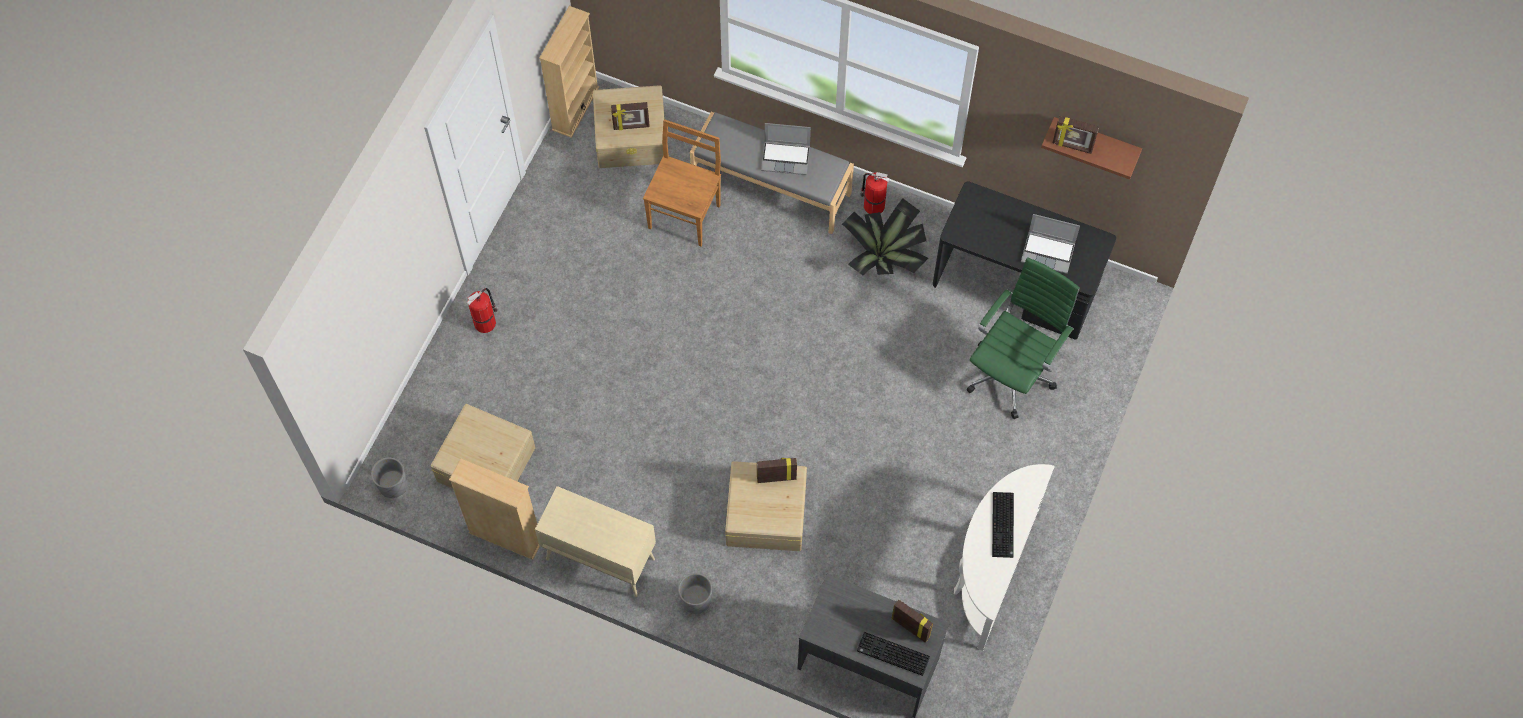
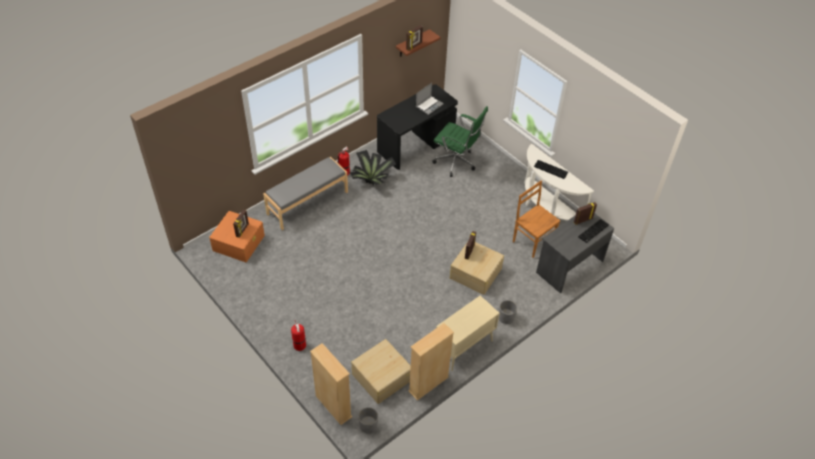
camera: 65 degrees left, 15 degrees down
beige bookcase [539,6,599,138] -> beige bookcase moved to [310,343,352,425]
beige storage box [593,85,664,168] -> orange storage box [209,211,265,262]
brown chair [643,119,721,247] -> brown chair moved to [513,180,560,258]
laptop [761,123,811,175] -> none
green office chair [966,257,1080,419] -> green office chair turned 150 degrees clockwise [432,106,488,177]

